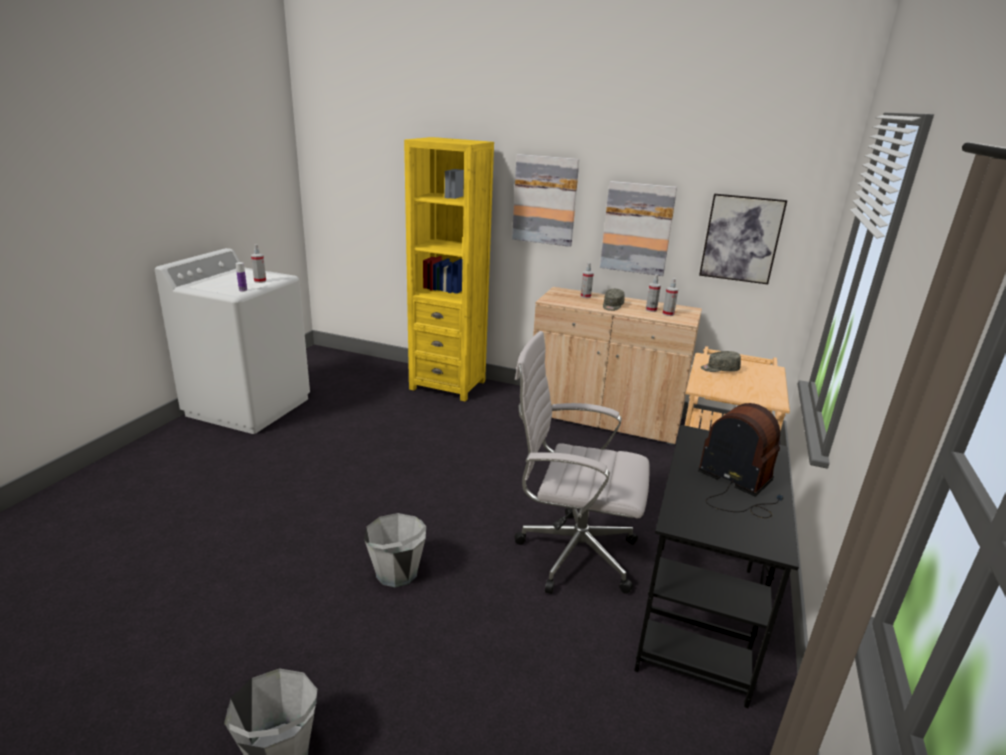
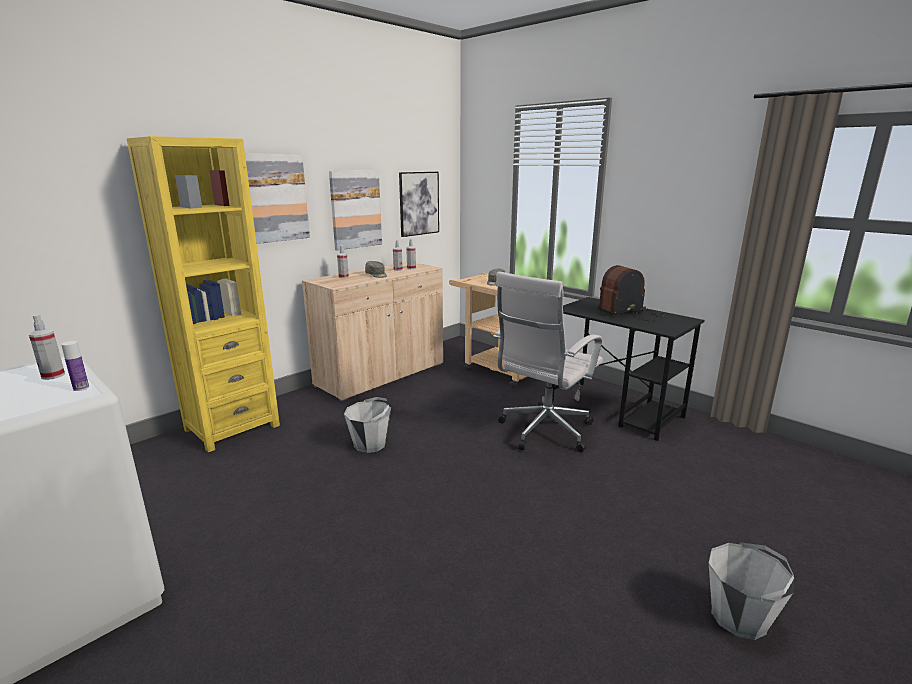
camera: 65 degrees left, 5 degrees down
grey bucket [364,513,426,588] -> grey bucket moved to [344,397,391,453]

